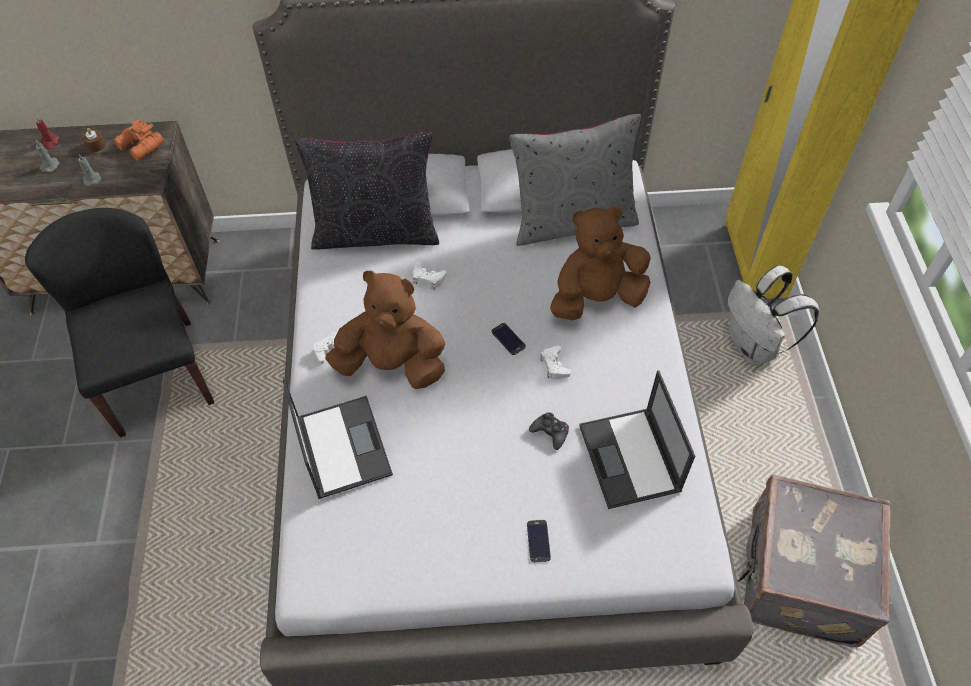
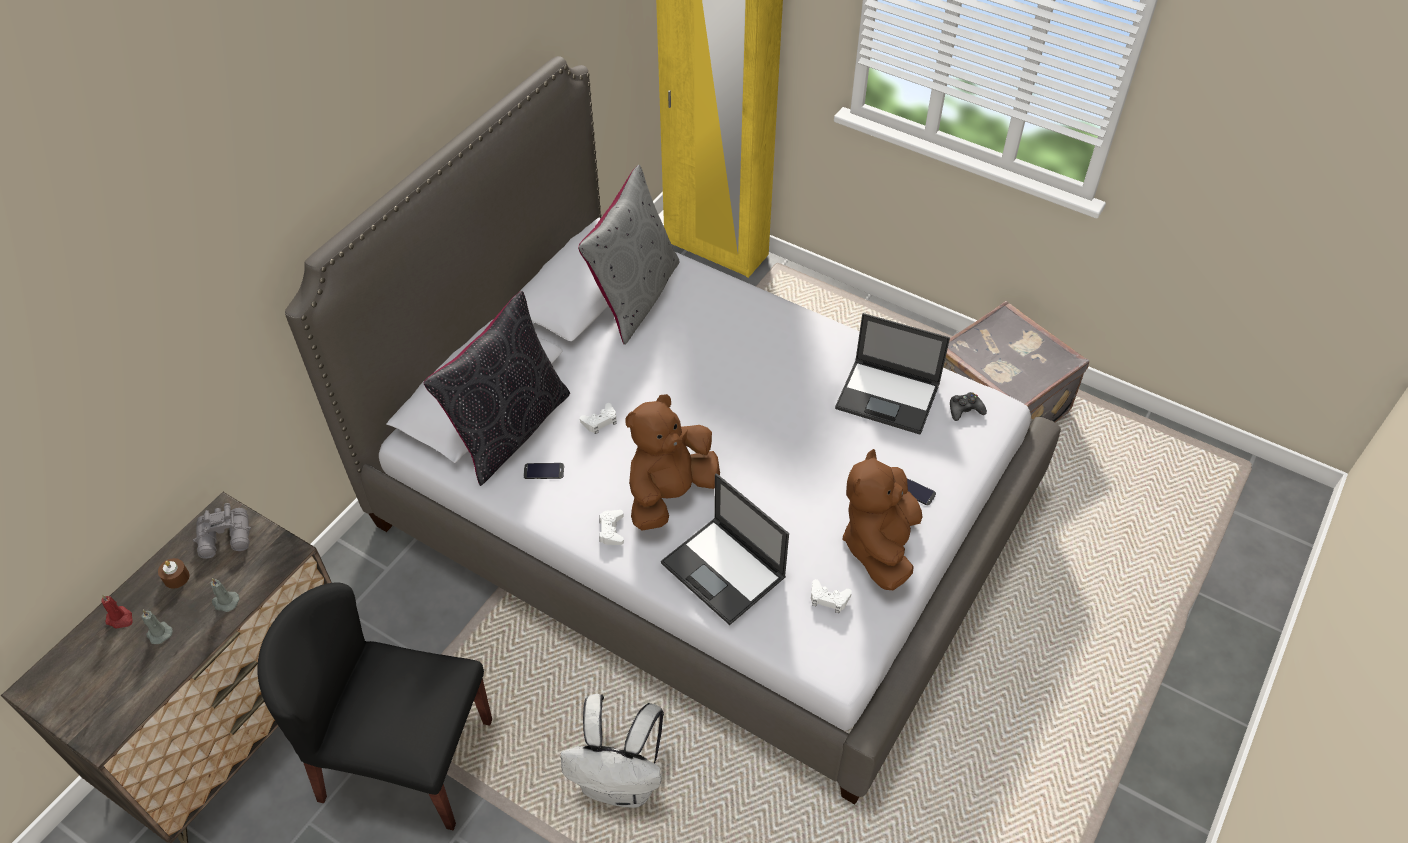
camera: 55 degrees left, 5 degrees down
orange binoculars [113,119,164,161] -> grey binoculars [193,503,251,559]
laptop [283,378,393,499] -> laptop turned 150 degrees counterclockwise [661,473,789,625]
phone [491,323,526,355] -> phone moved to [524,463,564,479]
black game controller [529,412,569,450] -> black game controller moved to [950,392,987,421]
white game controller [540,345,571,379] -> white game controller moved to [811,579,852,613]
brown plush toy [550,206,651,320] -> brown plush toy moved to [843,449,923,590]
white backpack [728,265,819,365] -> white backpack moved to [560,694,664,808]

